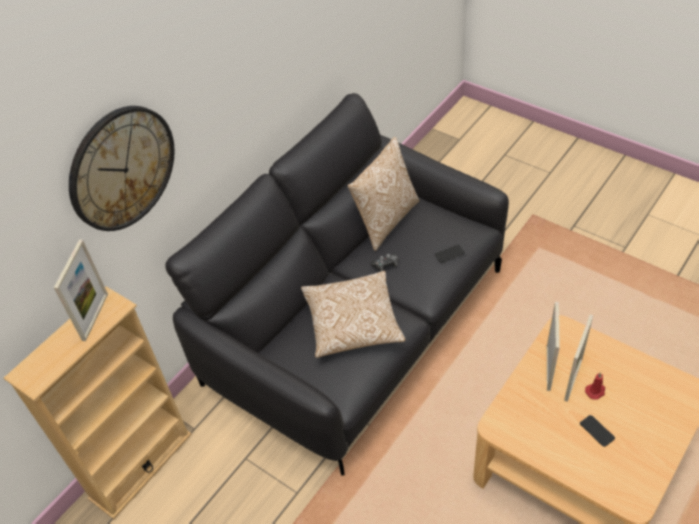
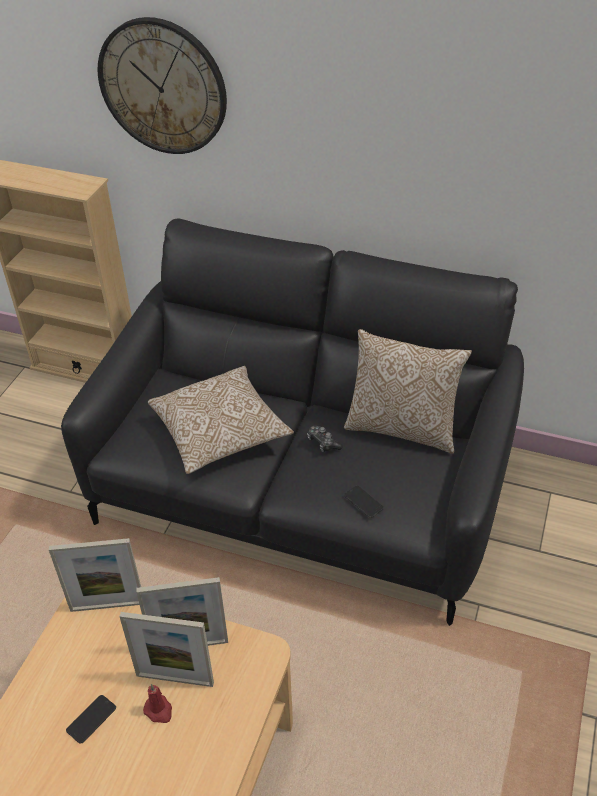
camera: 70 degrees right, 5 degrees down
picture frame [54,240,108,341] -> picture frame moved to [49,538,141,612]

